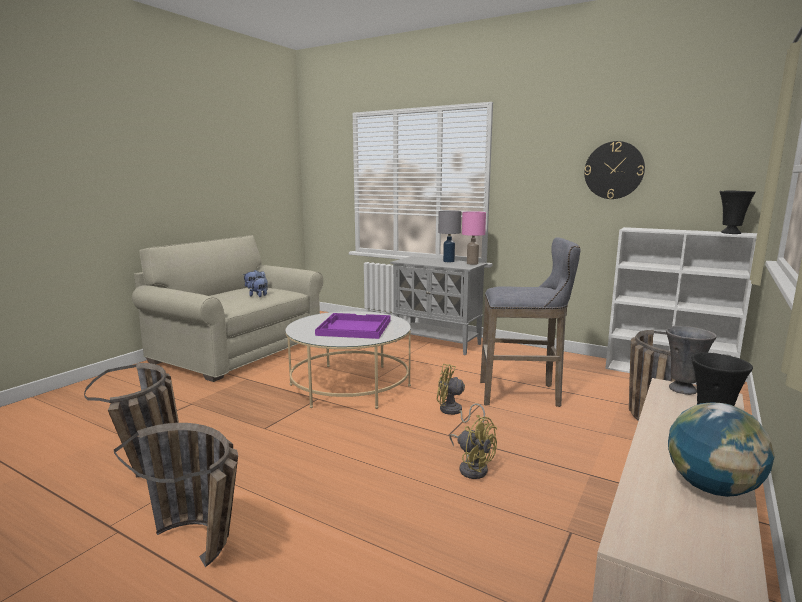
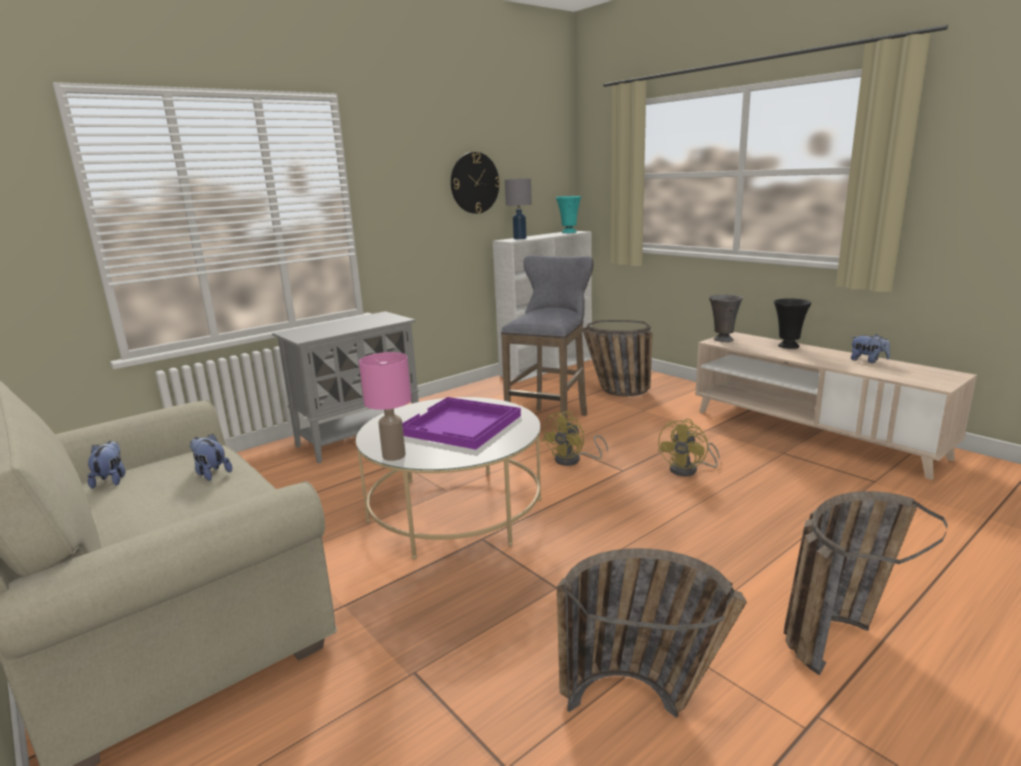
camera: 70 degrees left, 5 degrees up
grey table lamp [438,211,461,262] -> grey table lamp moved to [505,178,532,239]
yellow fan [449,415,497,479] -> yellow fan turned 150 degrees clockwise [658,419,720,476]
pink table lamp [462,211,486,265] -> pink table lamp moved to [359,352,412,461]
globe [668,403,775,497] -> plush toy [851,334,890,363]
black vase [720,191,756,234] -> turquoise vase [556,196,581,233]

